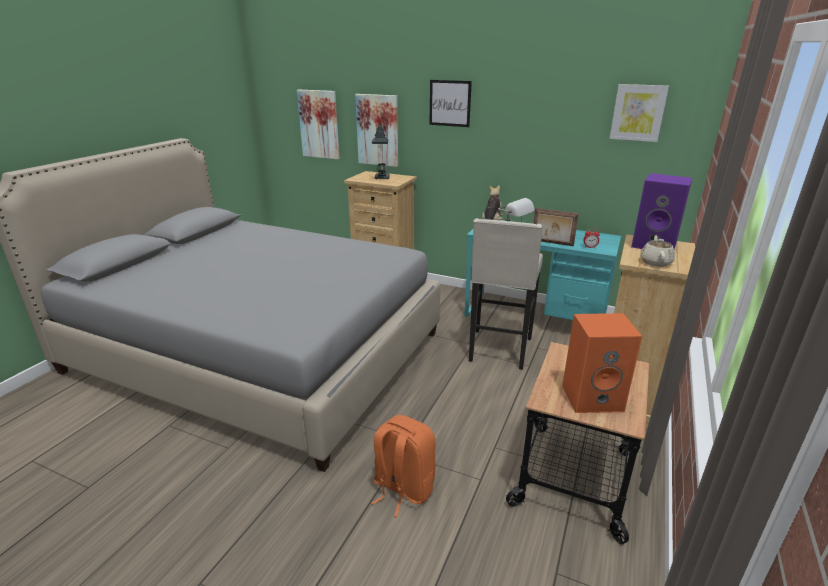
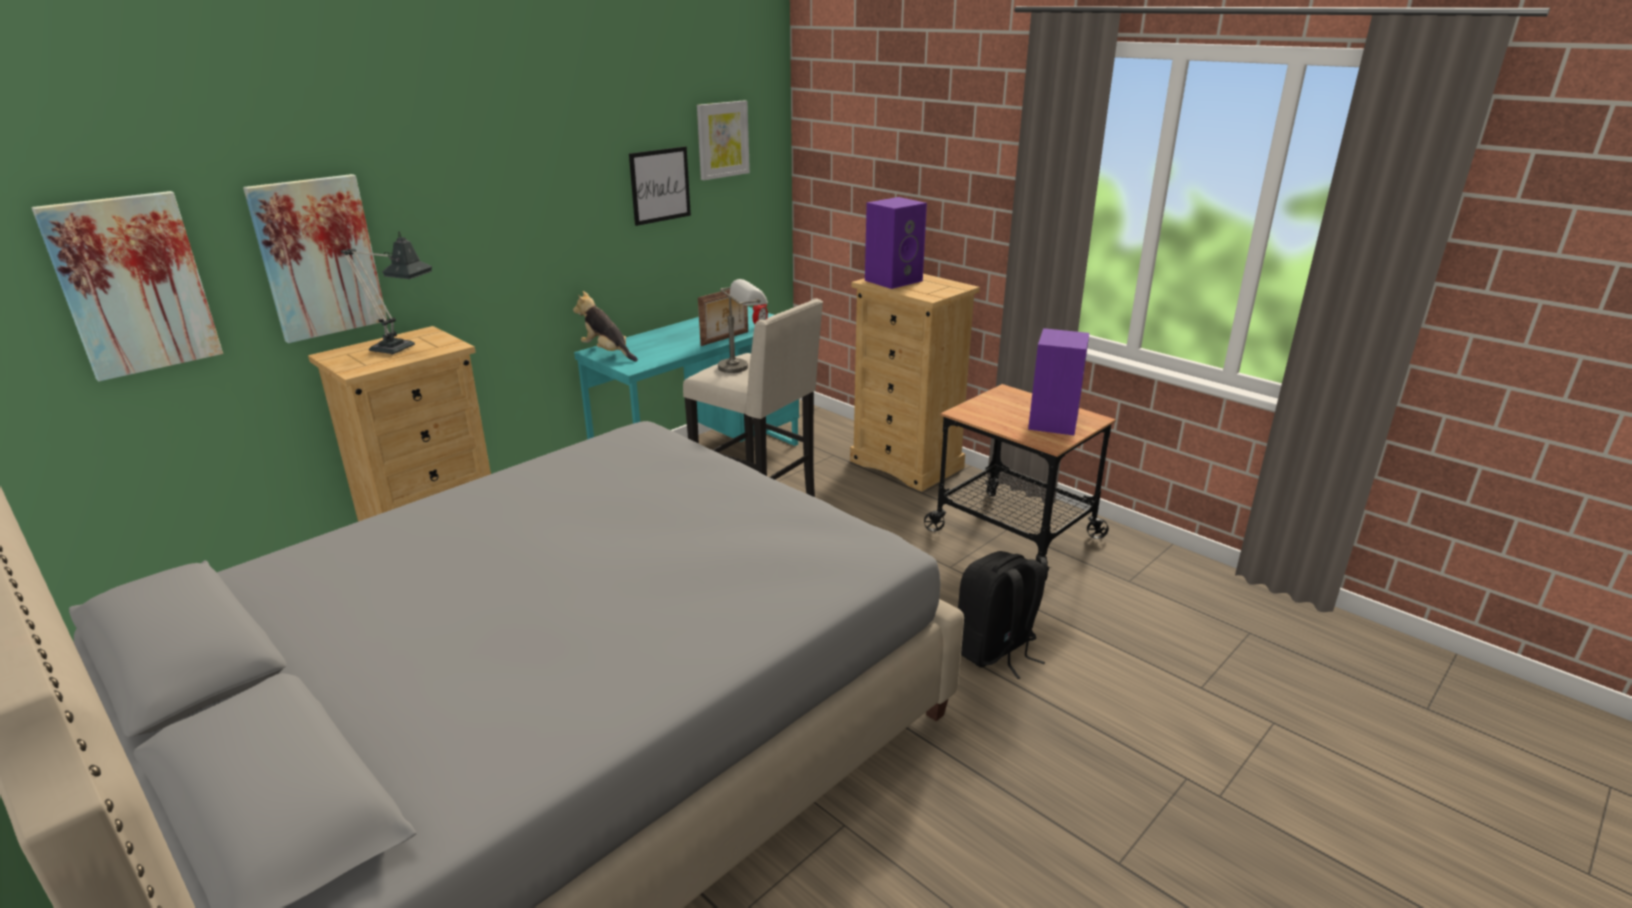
camera: 70 degrees left, 0 degrees up
orange backpack [371,415,436,517] -> black backpack [958,551,1046,679]
picture [429,80,472,127] -> picture moved to [629,146,691,226]
orange speaker [562,313,642,413] -> purple speaker [1028,328,1089,435]
beige teapot [641,235,675,267] -> none

